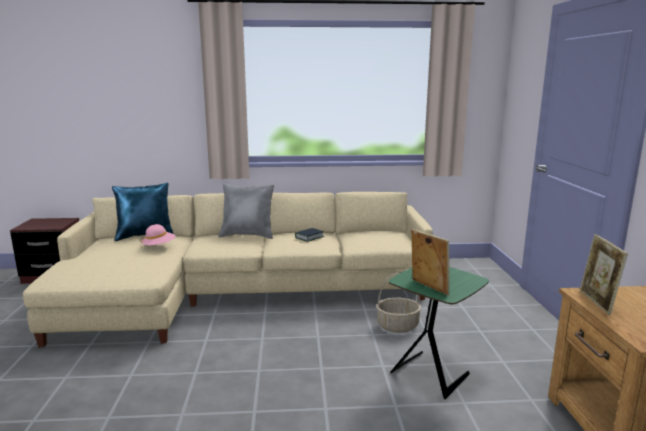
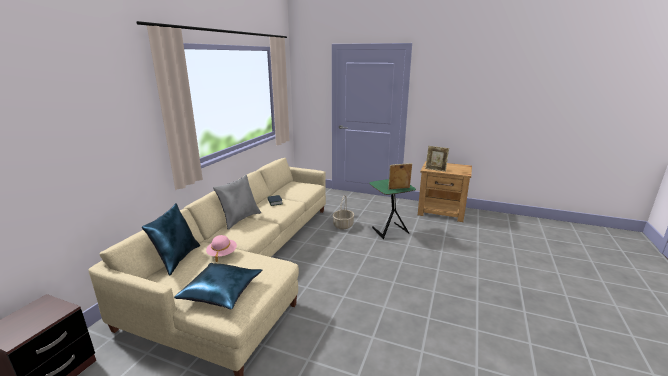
camera: 65 degrees left, 5 degrees up
none -> blue pillow [174,263,262,309]

